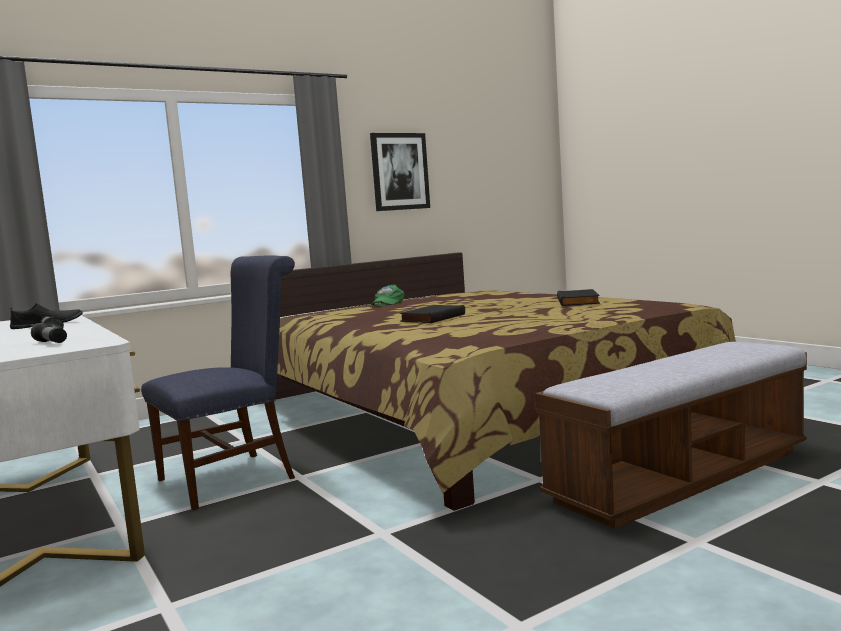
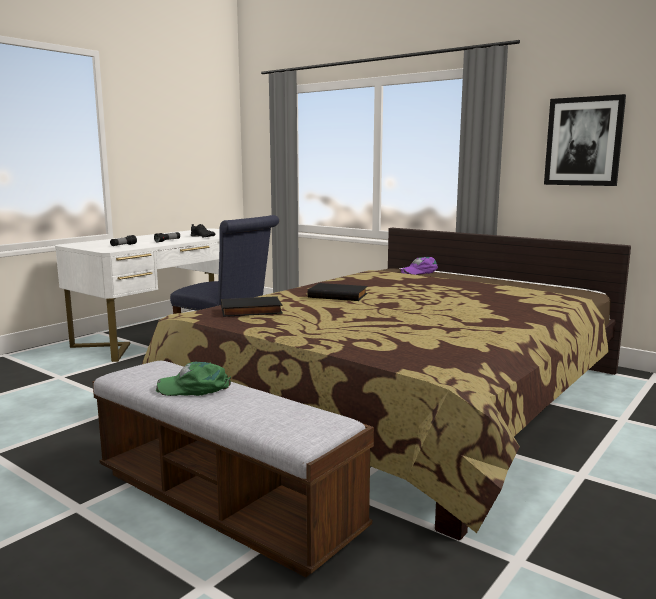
camera: 70 degrees right, 5 degrees up
green cap [371,284,405,306] -> green cap moved to [156,362,231,396]
black book [557,289,600,306] -> black book moved to [221,296,283,317]
none -> purple cap [400,257,438,275]

